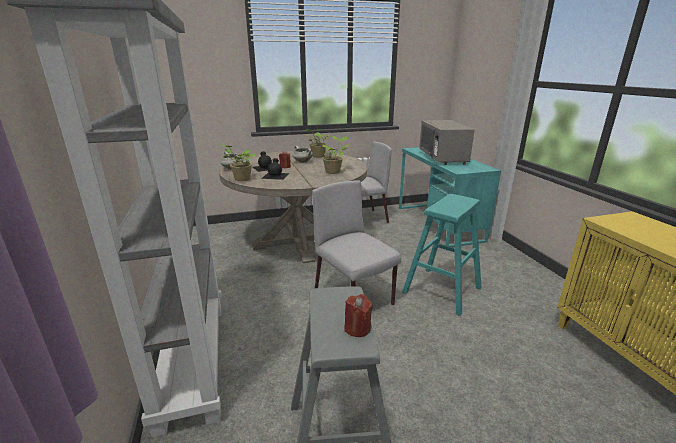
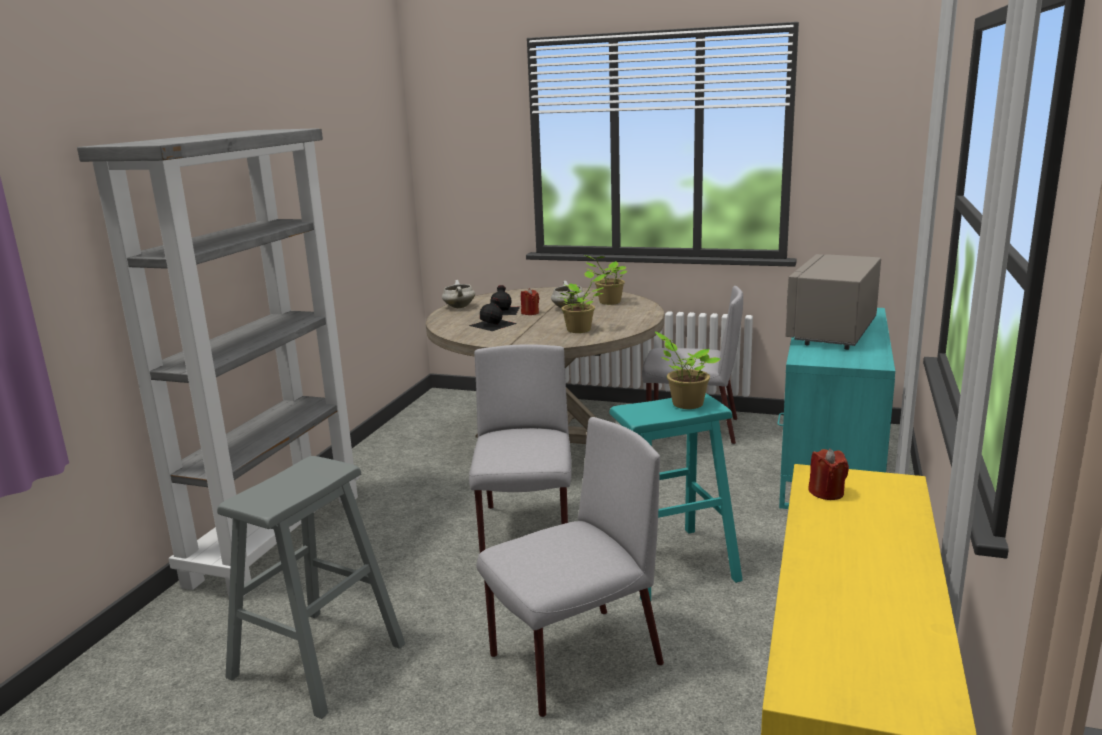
camera: 35 degrees right, 5 degrees down
potted plant [221,144,256,181] -> potted plant moved to [655,332,721,409]
red candle [344,294,373,337] -> red candle moved to [808,449,849,500]
none -> grey chair [477,417,664,717]

